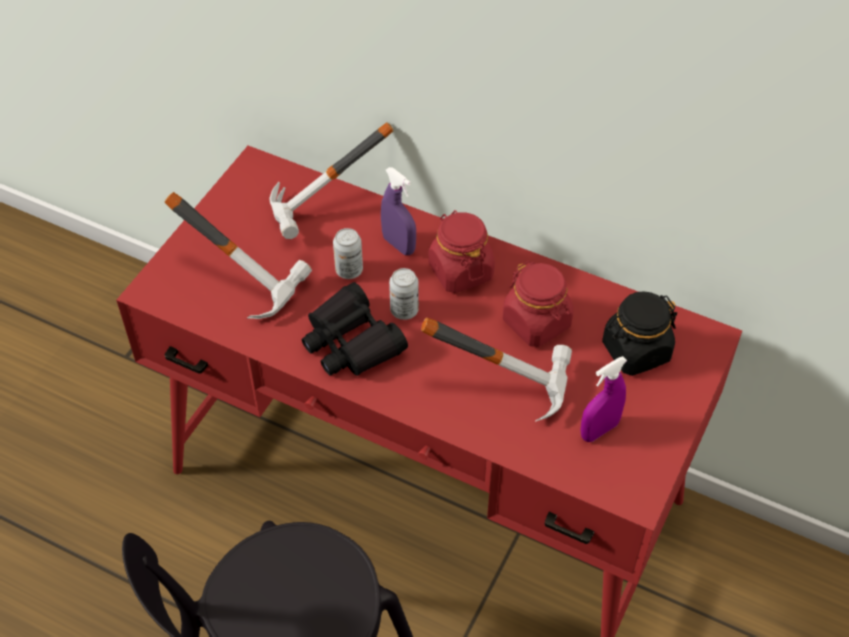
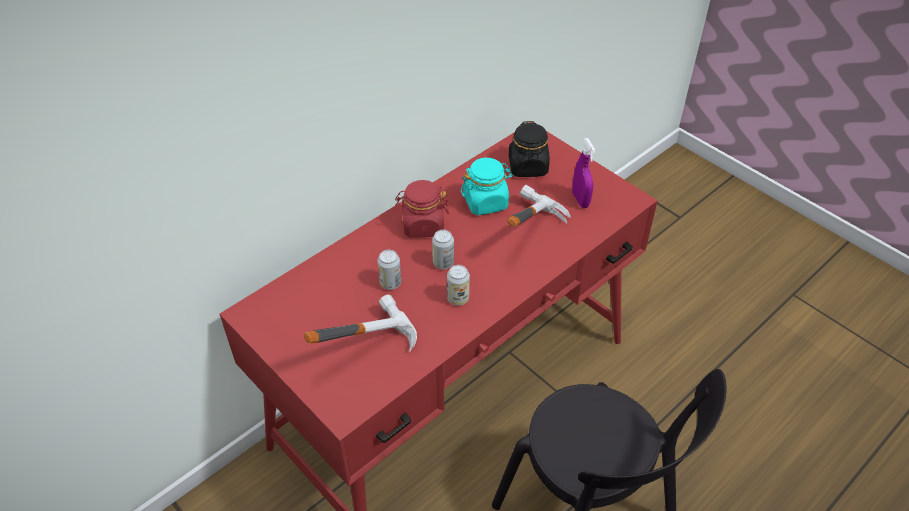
camera: 70 degrees left, 5 degrees down
hammer [269,122,393,239] -> none
black binoculars [302,282,408,376] -> can [447,265,470,306]
purple spray bottle [381,167,416,255] -> none
red jar [503,261,573,347] -> turquoise jar [461,157,513,215]

